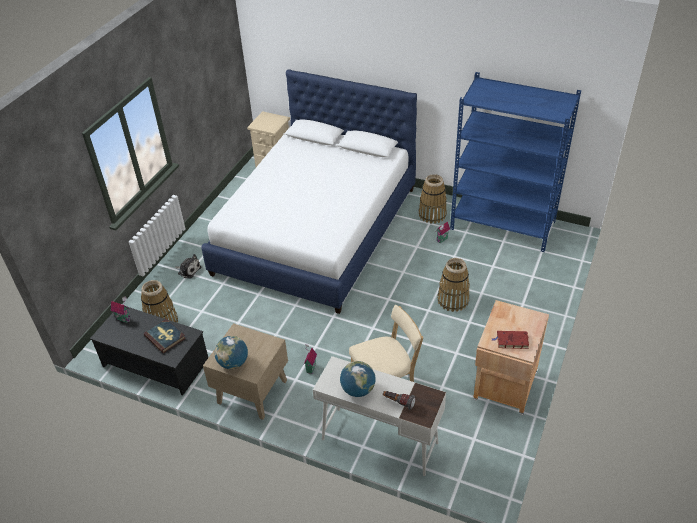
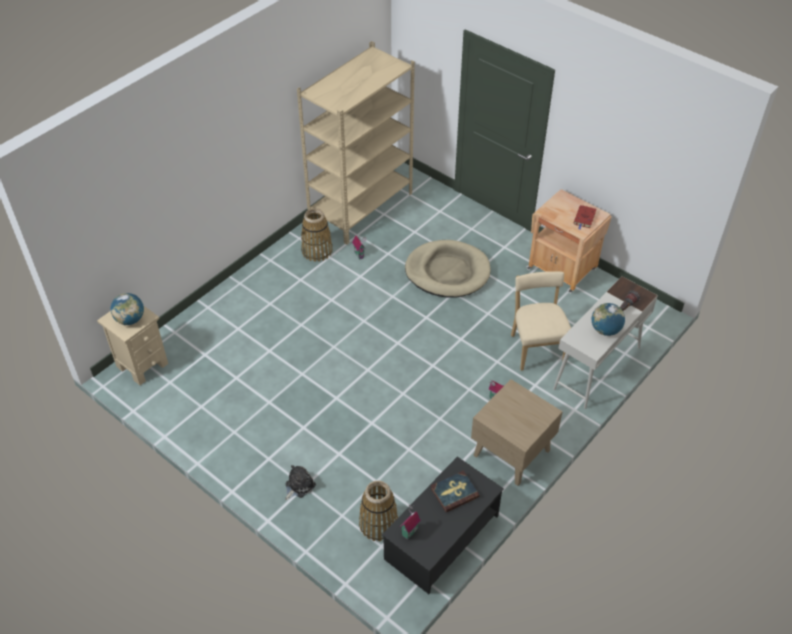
camera: 75 degrees left, 5 degrees up
white bed [201,69,417,314] -> none
globe [214,336,248,369] -> globe moved to [111,293,144,325]
basket [437,258,470,312] -> beige dog bed [405,240,491,298]
blue bookcase [450,72,581,252] -> beige bookcase [297,41,415,245]

